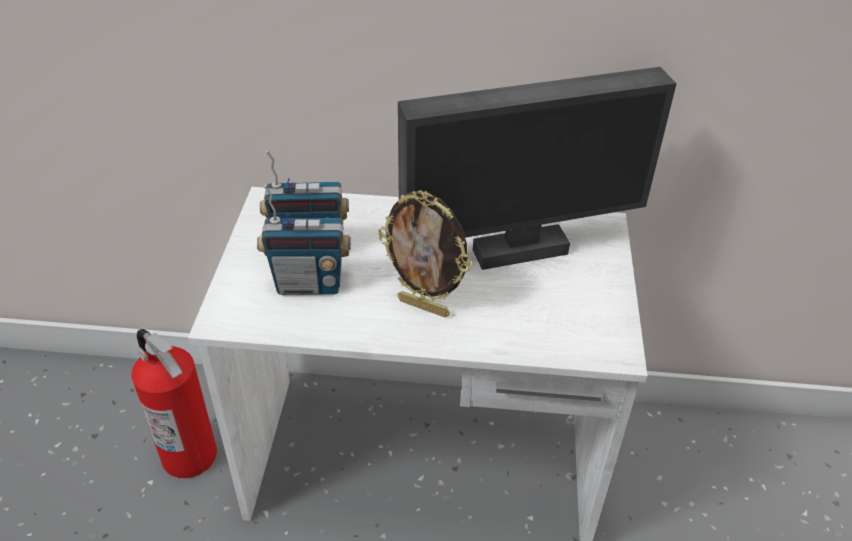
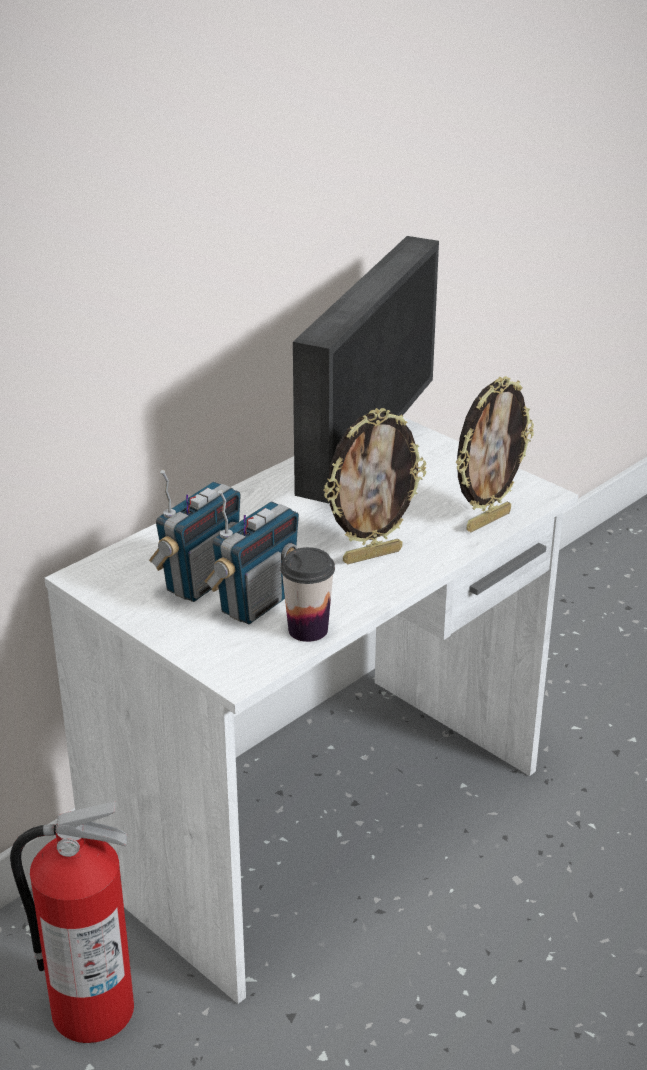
camera: 50 degrees left, 10 degrees down
none -> cup [280,547,335,642]
none -> picture frame [456,376,534,532]

